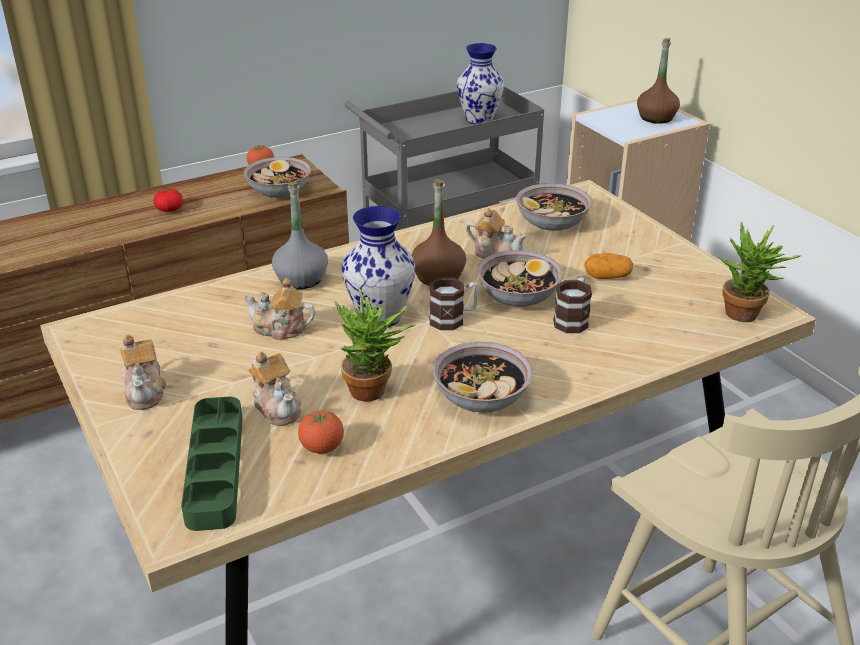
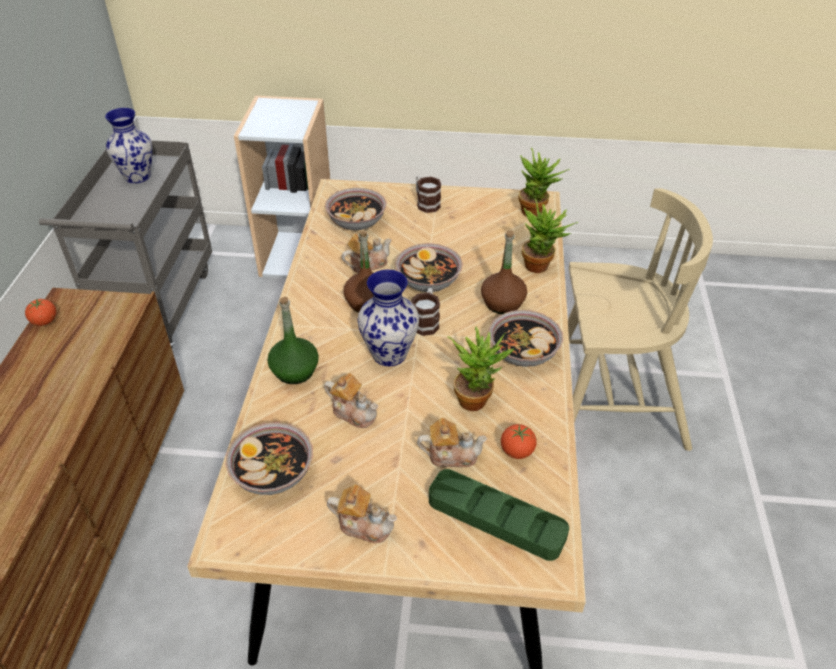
camera: 55 degrees left, 10 degrees up
tomato [154,189,183,212] -> none
bowl [244,157,311,198] -> bowl moved to [226,422,313,495]
teapot [244,277,316,340] -> teapot turned 105 degrees counterclockwise [324,373,378,428]
grey bottle [272,182,328,289] -> green bottle [267,297,319,384]
mug [553,277,592,333] -> mug moved to [416,176,441,213]
potato [584,253,633,279] -> none
brown bottle [637,38,680,124] -> brown bottle moved to [481,230,527,314]
none -> potted plant [522,198,578,273]

